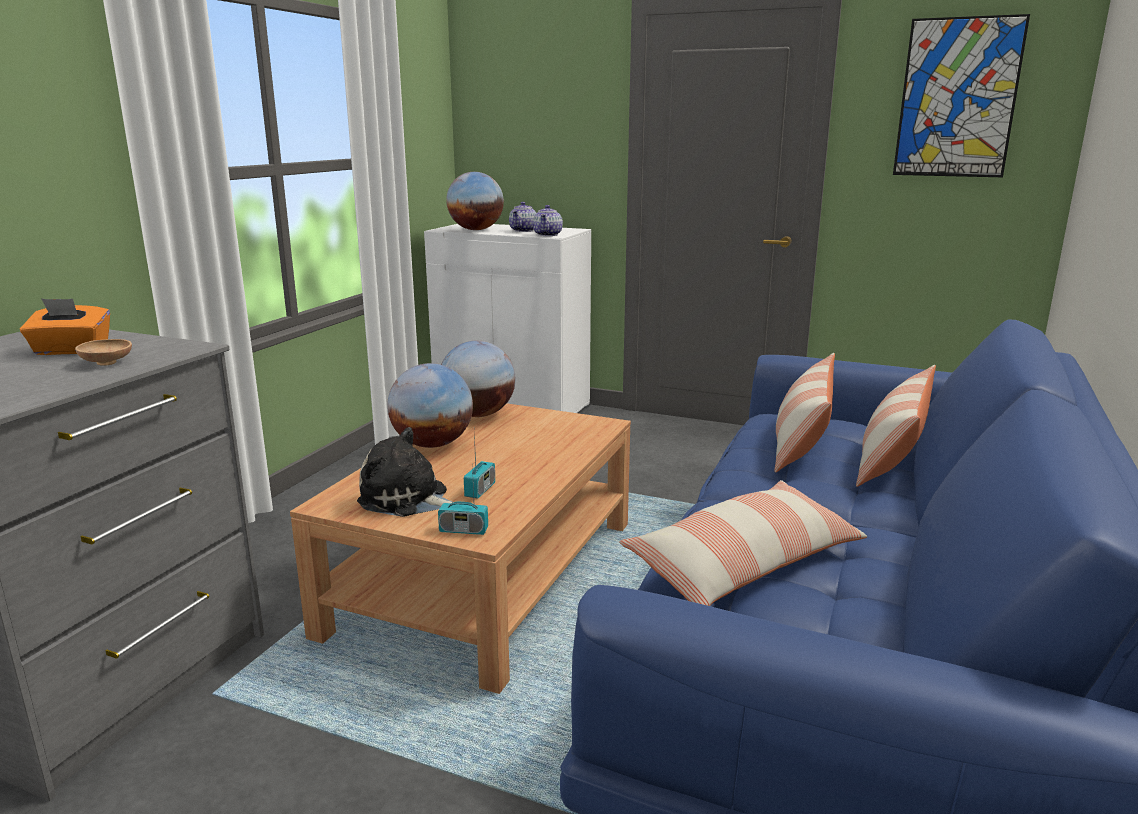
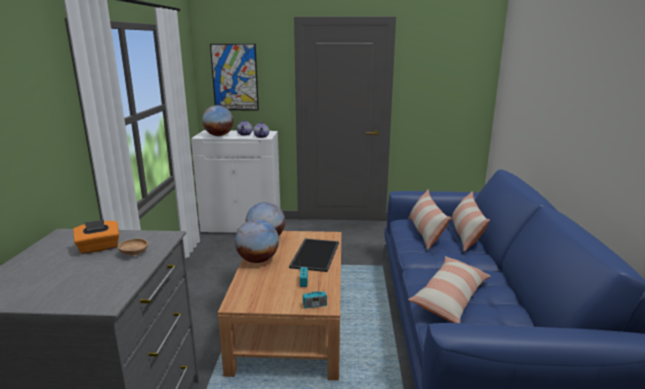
camera: 20 degrees left, 0 degrees up
plush toy [357,427,453,517] -> none
picture [893,14,1030,177] -> picture moved to [210,44,259,110]
none -> tray [289,239,339,272]

